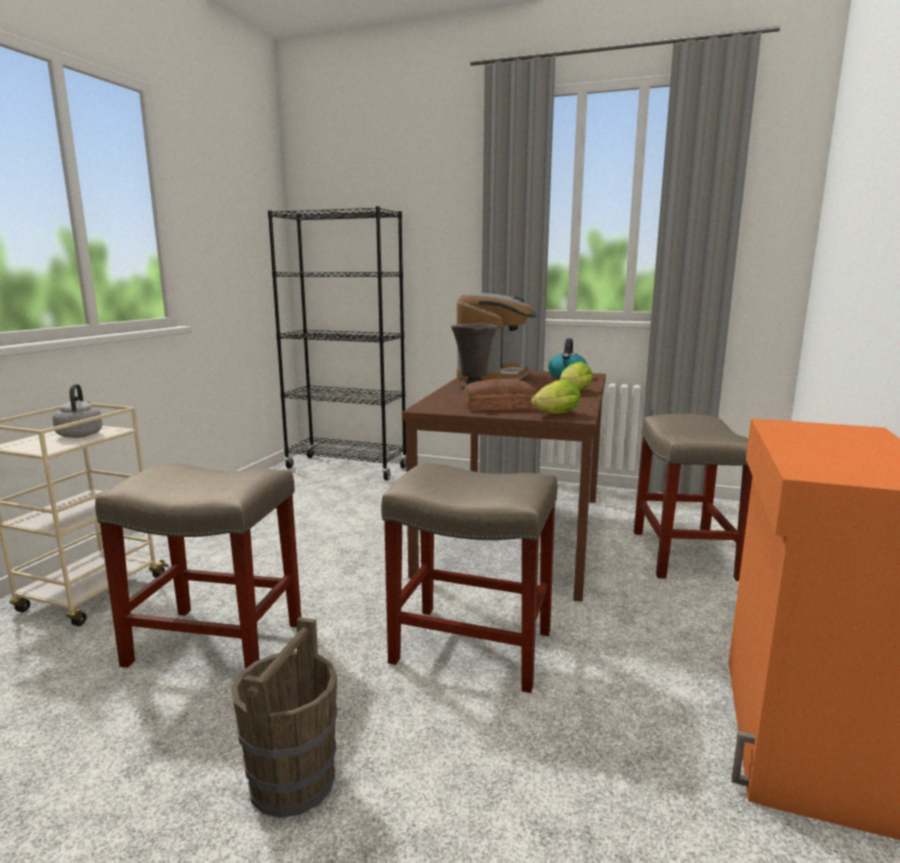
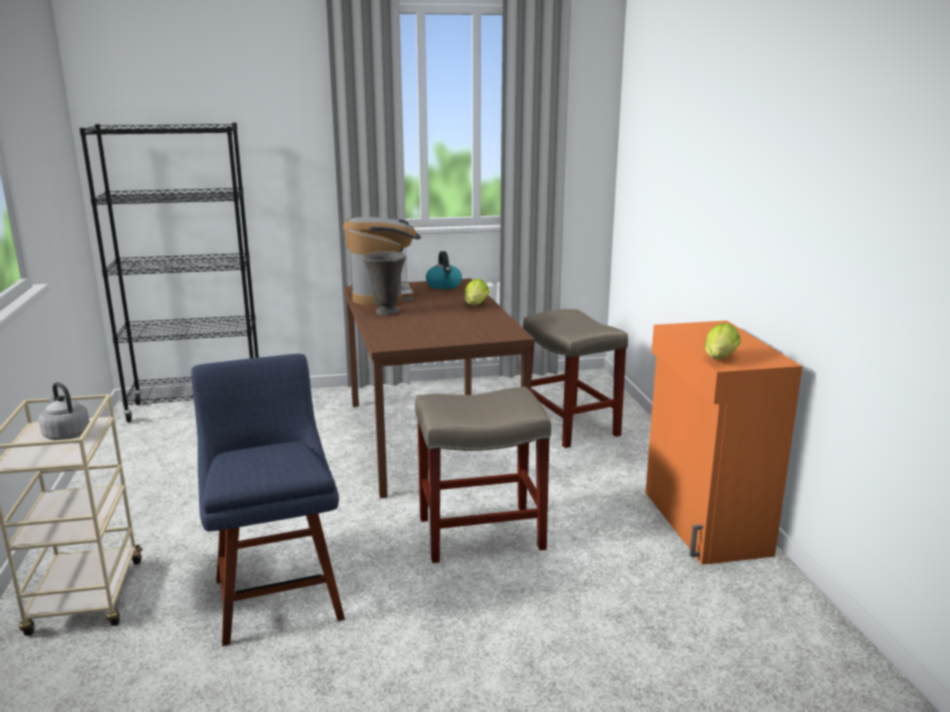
camera: 30 degrees left, 5 degrees up
beige stool [95,463,301,669] -> blue chair [191,354,345,646]
brown bucket [231,617,337,818] -> none
bread [464,379,537,411] -> none
lettuce [531,379,581,414] -> lettuce moved to [705,323,741,359]

